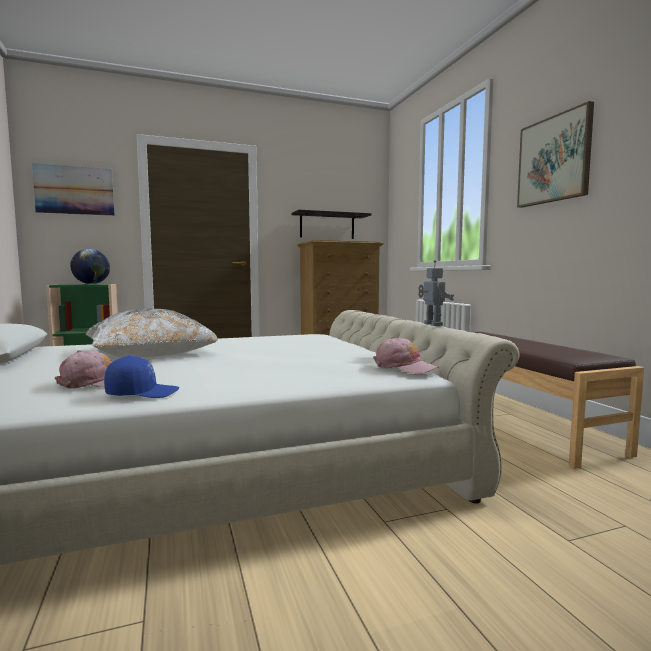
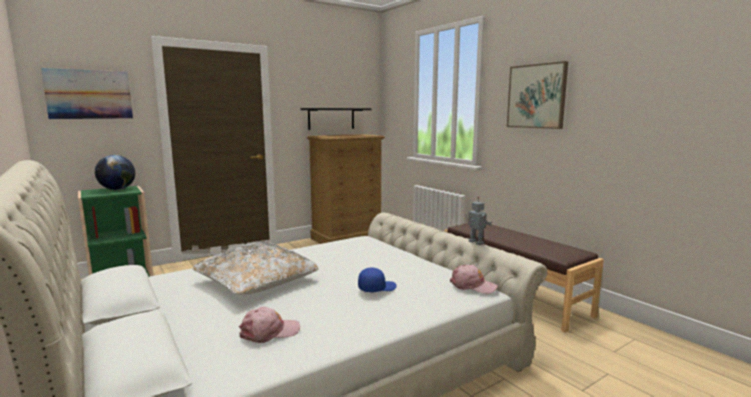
camera: 15 degrees left, 5 degrees up
blue cap [104,356,179,398] -> blue cap moved to [358,267,397,292]

